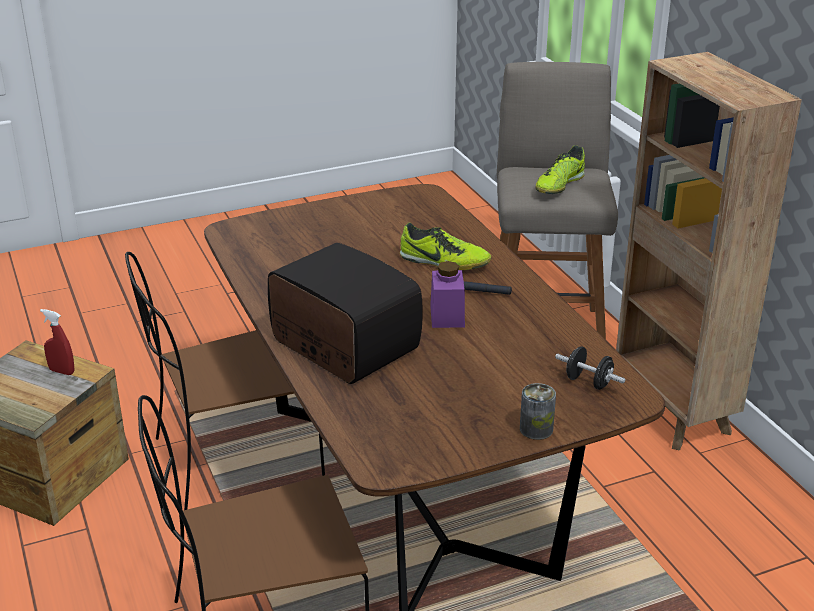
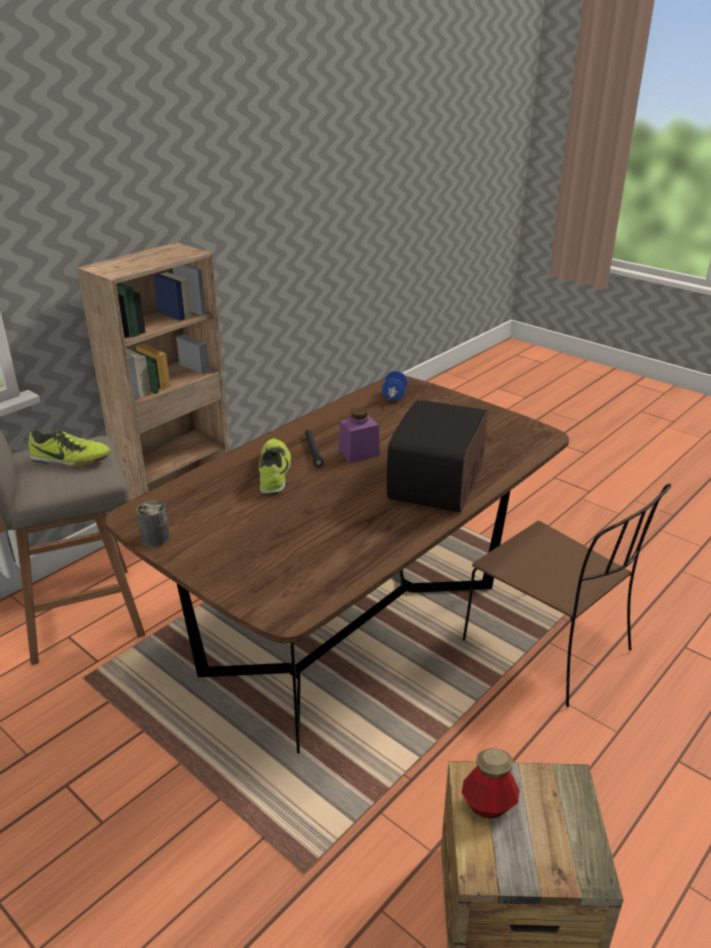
camera: 115 degrees left, 0 degrees up
red spray bottle [40,309,74,375] -> bottle [462,748,520,819]
brown chair [125,252,325,510] -> none
can [520,383,556,440] -> can moved to [136,501,170,547]
black dumbbell [555,346,625,390] -> blue dumbbell [382,371,408,400]

